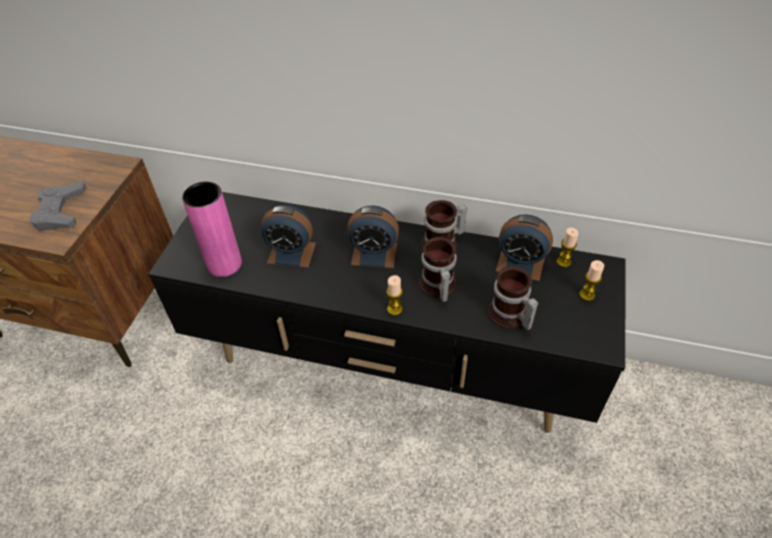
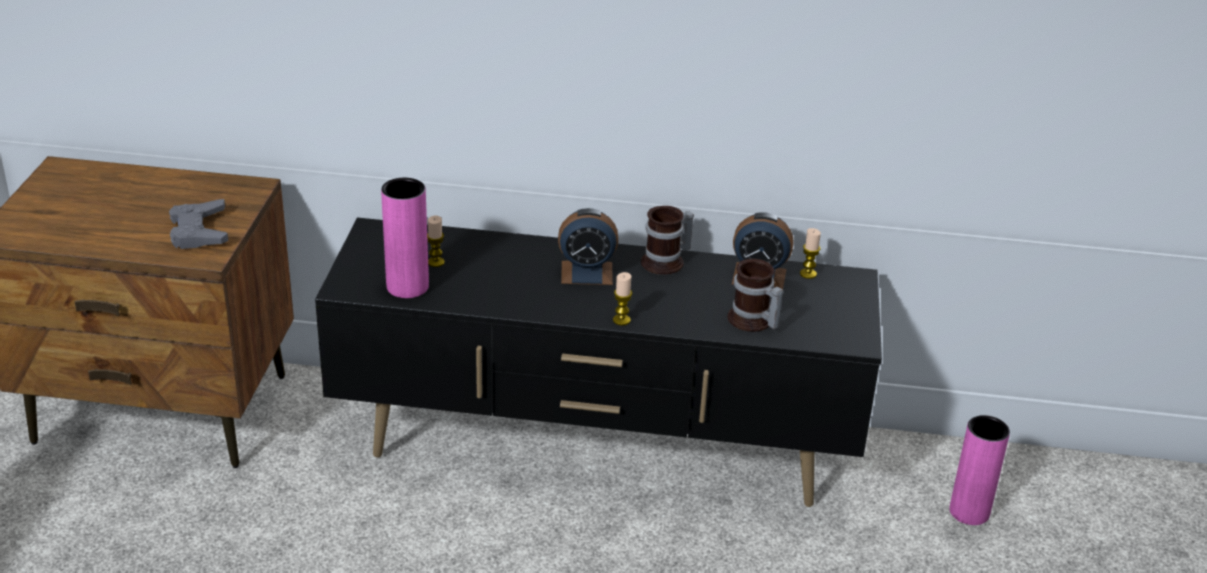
camera: 10 degrees left, 15 degrees down
alarm clock [261,205,316,268] -> none
mug [419,237,457,302] -> none
candle [579,260,604,301] -> candle moved to [427,216,445,267]
none -> pink vase [949,415,1010,525]

